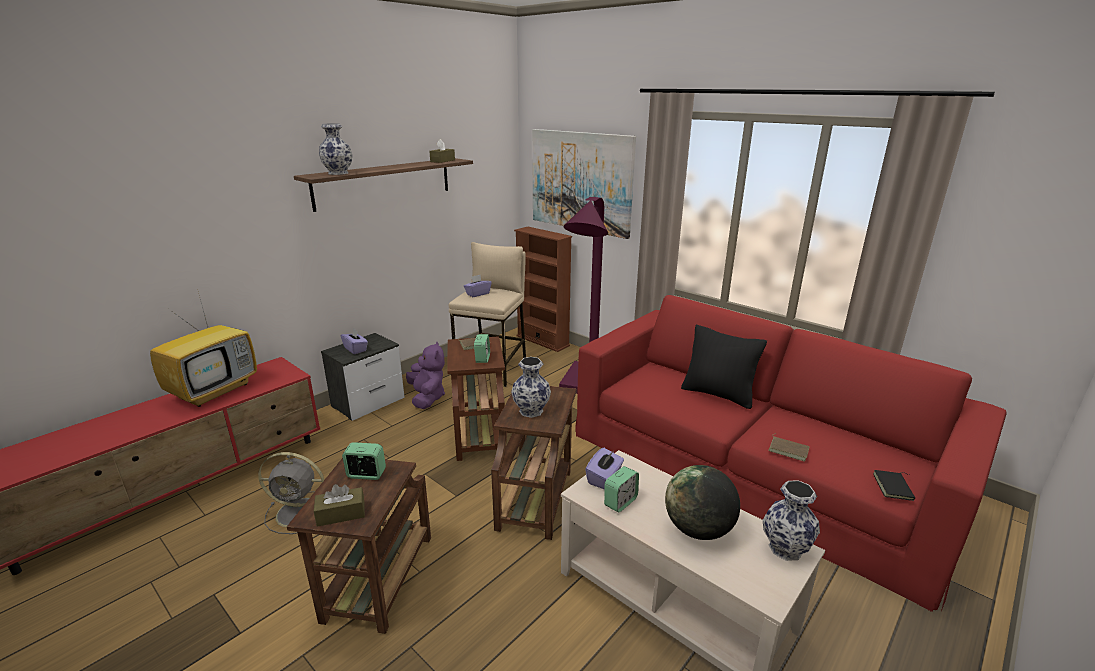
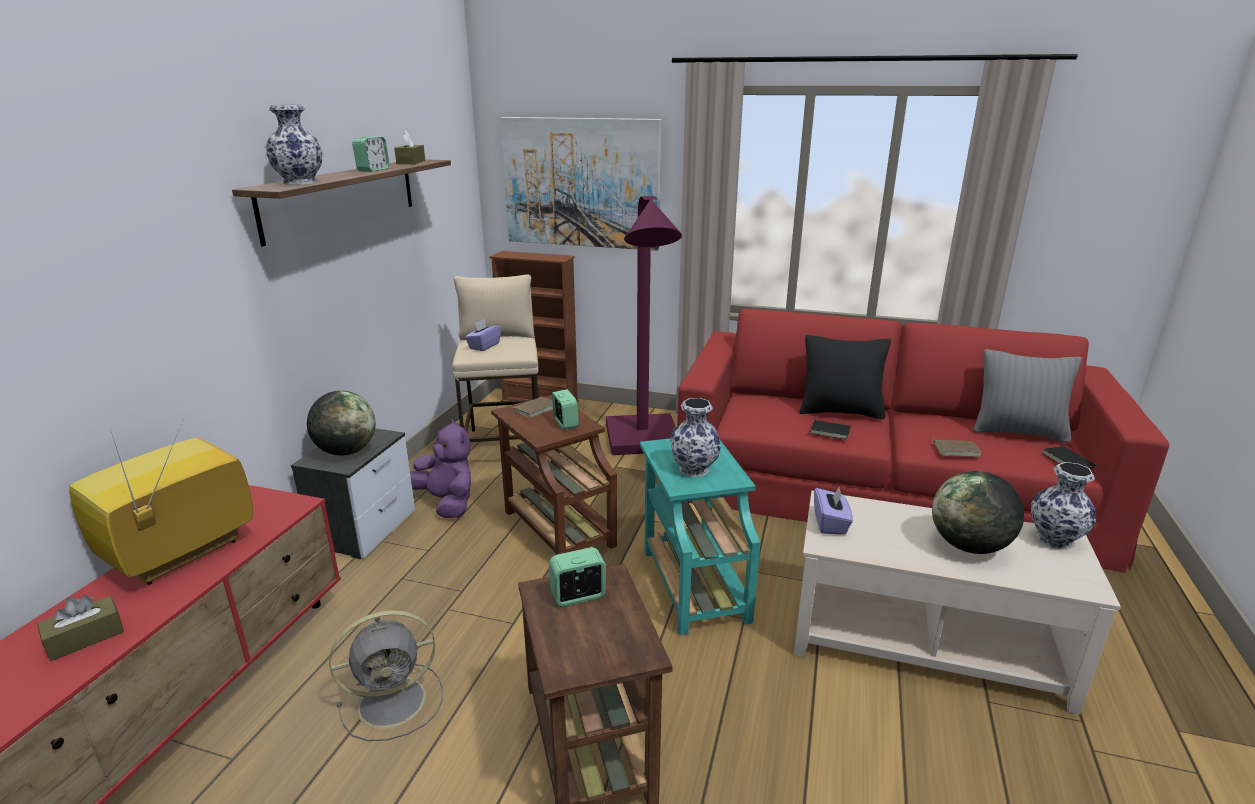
camera: 25 degrees left, 0 degrees up
television [150,291,257,407] -> television turned 150 degrees counterclockwise [69,428,253,585]
brown tissue box [314,484,365,527] -> brown tissue box moved to [38,595,124,661]
purple tissue box [341,329,368,354] -> globe [307,391,376,455]
brown side table [491,386,577,540] -> turquoise side table [640,438,761,635]
alarm clock [604,466,639,512] -> alarm clock moved to [352,137,389,172]
none -> black book [809,417,851,440]
none -> grey pillow [972,349,1082,443]

